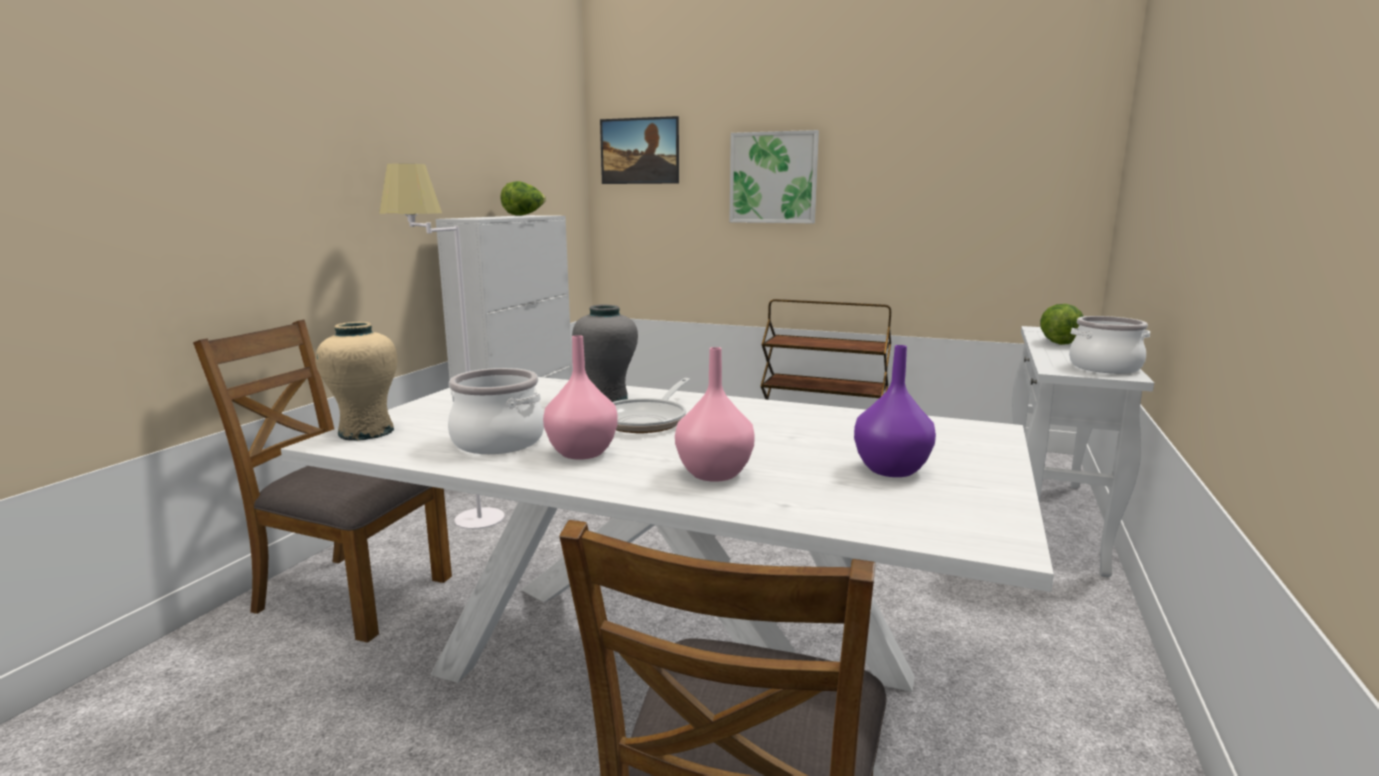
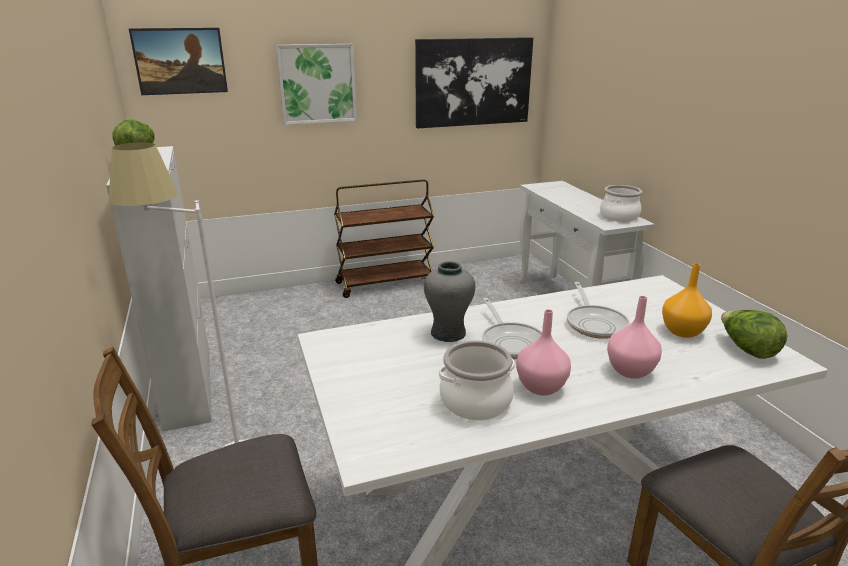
camera: 40 degrees left, 10 degrees up
beige vase [315,322,397,441] -> none
purple vase [854,345,936,477] -> orange vase [662,263,712,338]
lettuce [1040,304,1084,345] -> lettuce moved to [721,310,788,359]
none -> picture [415,37,533,128]
none -> frying pan [567,282,630,339]

